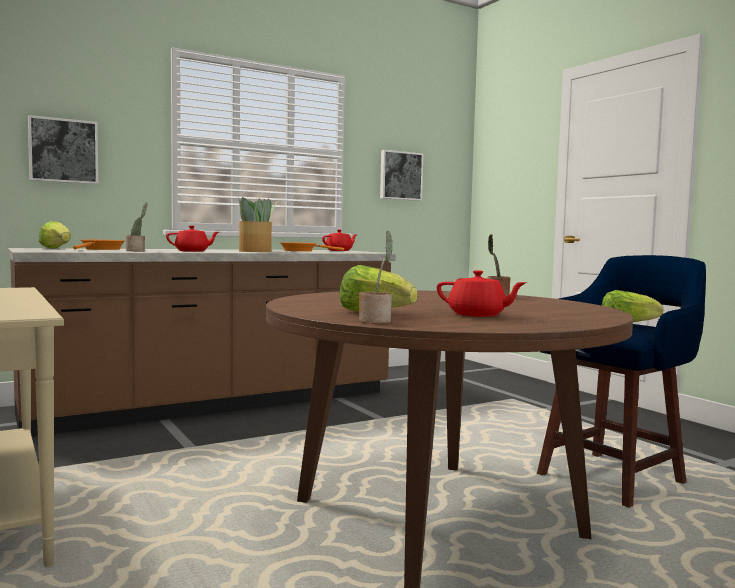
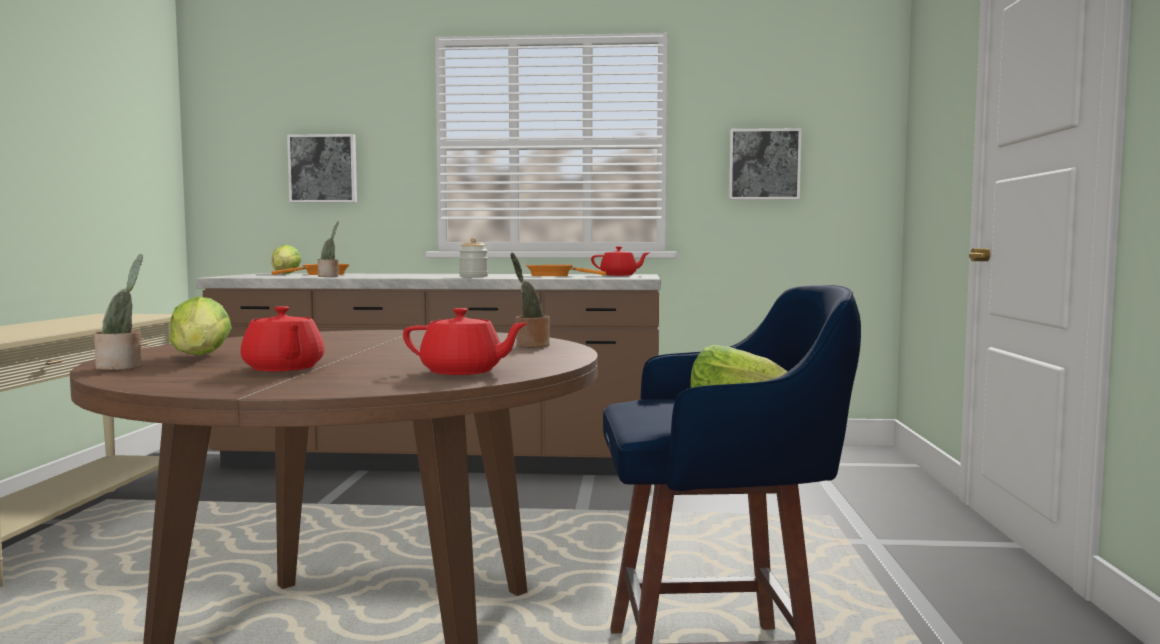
camera: 35 degrees right, 0 degrees up
red teapot [166,226,219,252] -> red teapot moved to [403,308,528,375]
potted plant [238,197,278,252] -> jar [459,238,488,277]

